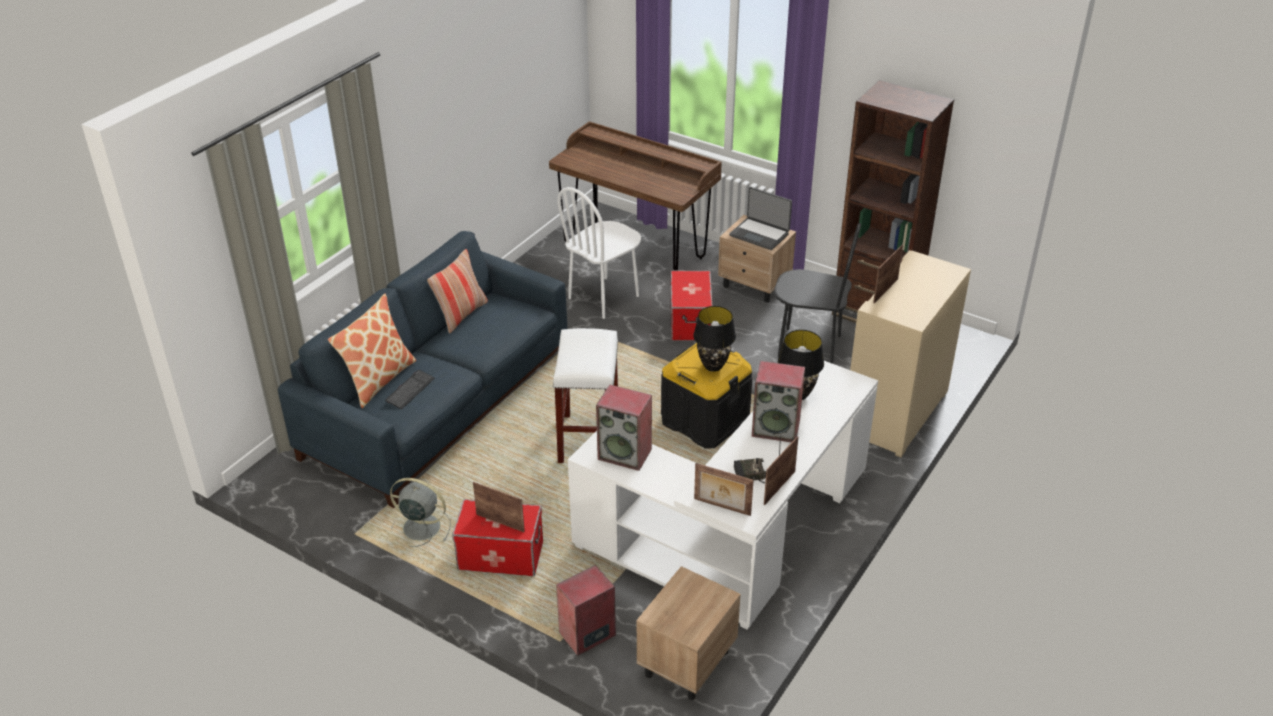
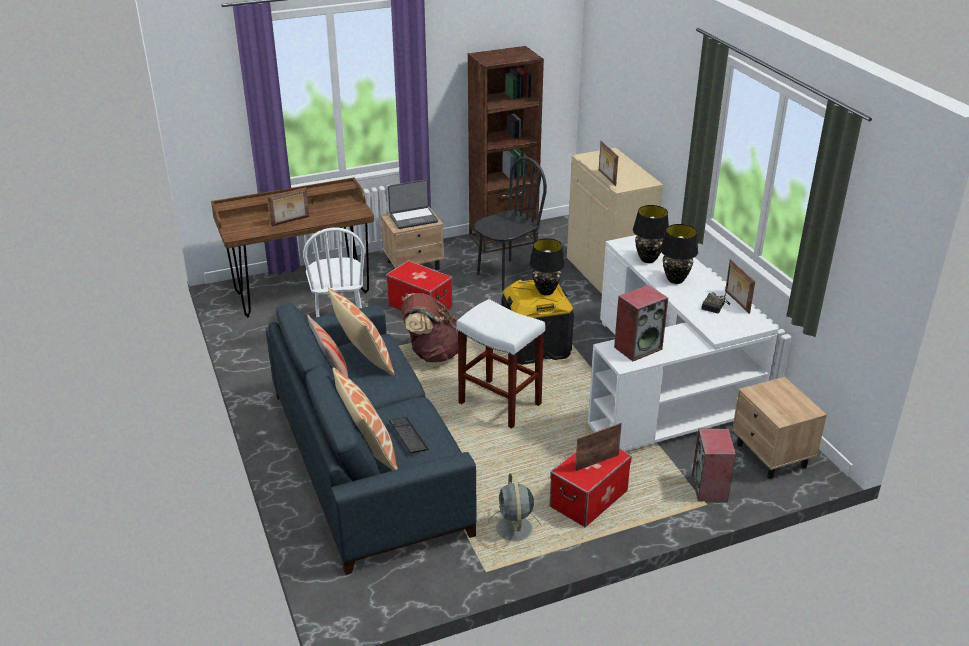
camera: 55 degrees left, 5 degrees down
grey fan [390,478,450,547] -> grey fan turned 60 degrees counterclockwise [488,473,541,549]
picture frame [694,463,754,516] -> picture frame moved to [268,187,309,226]
speaker [752,361,805,442] -> black table lamp [660,224,698,284]
none -> pillow [328,288,395,376]
none -> brown backpack [402,293,458,363]

